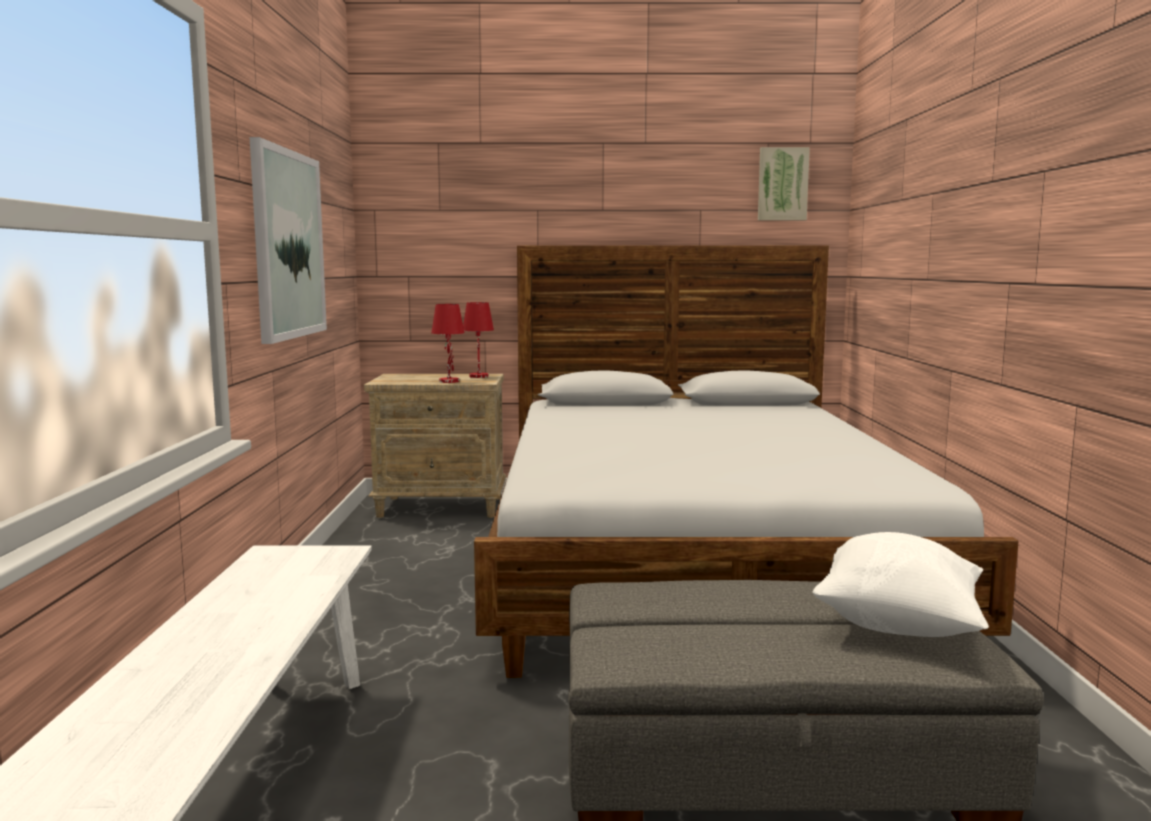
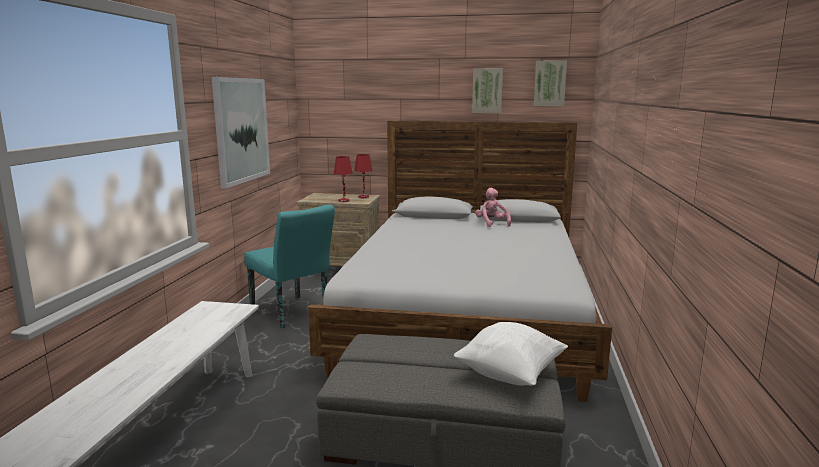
camera: 10 degrees right, 5 degrees up
none -> turquoise chair [244,204,335,328]
none -> picture [472,68,503,113]
none -> pink plush toy [475,188,511,227]

